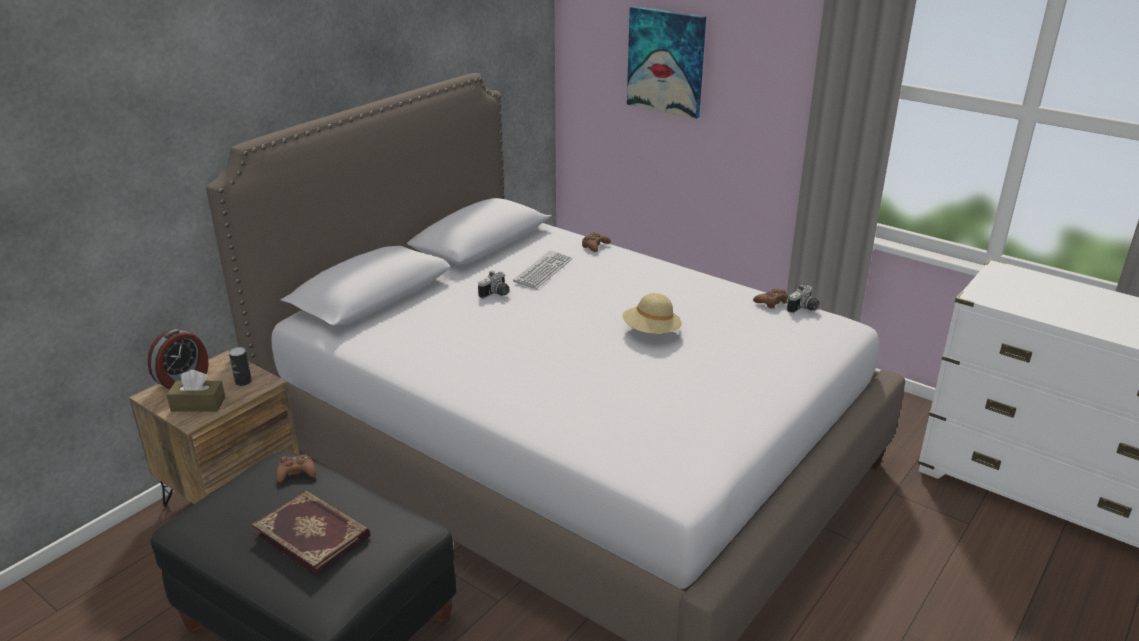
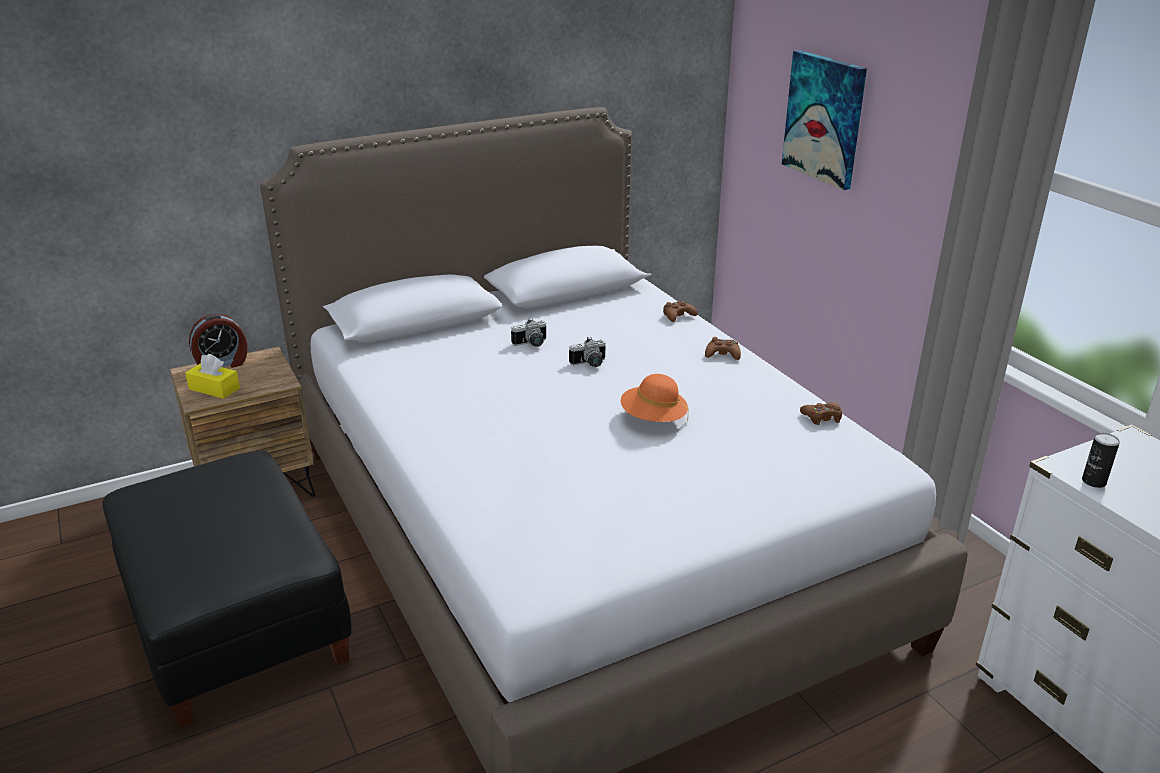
camera: 25 degrees right, 0 degrees up
brown tissue box [167,370,225,412] -> yellow tissue box [185,354,240,399]
can [229,347,252,386] -> can moved to [1082,433,1120,488]
book [252,490,370,576] -> none
brown game controller [276,454,316,483] -> brown game controller moved to [705,337,741,360]
keyboard [513,250,572,289] -> none
beige hat [623,293,682,334] -> orange hat [621,374,688,422]
camera [787,284,819,313] -> camera moved to [569,337,606,367]

